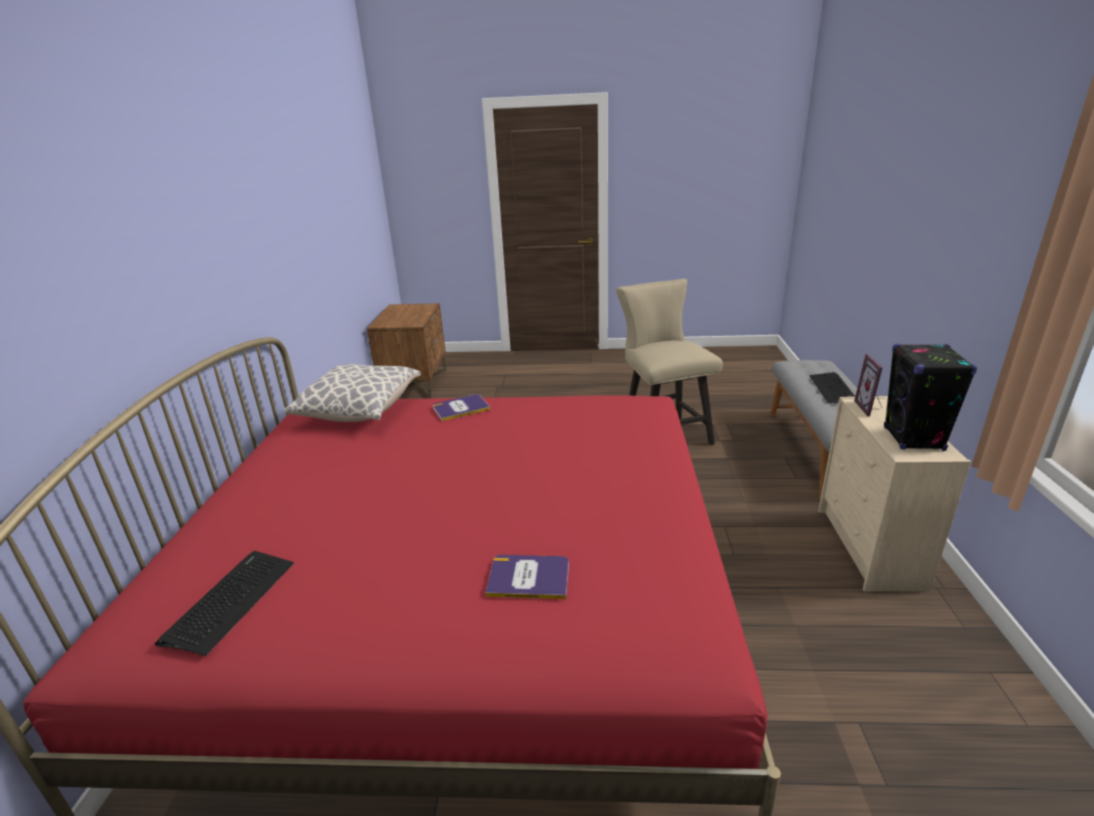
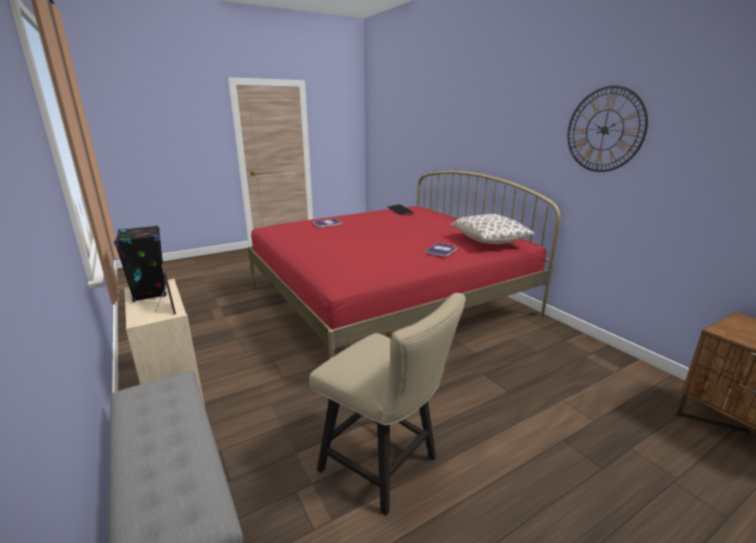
camera: 145 degrees right, 5 degrees down
keyboard [809,372,855,403] -> none
none -> wall clock [567,86,648,172]

